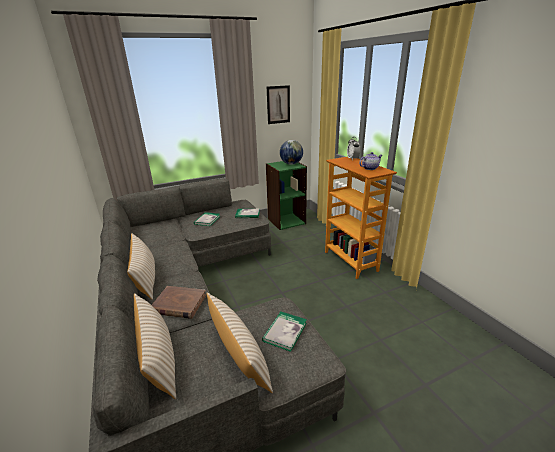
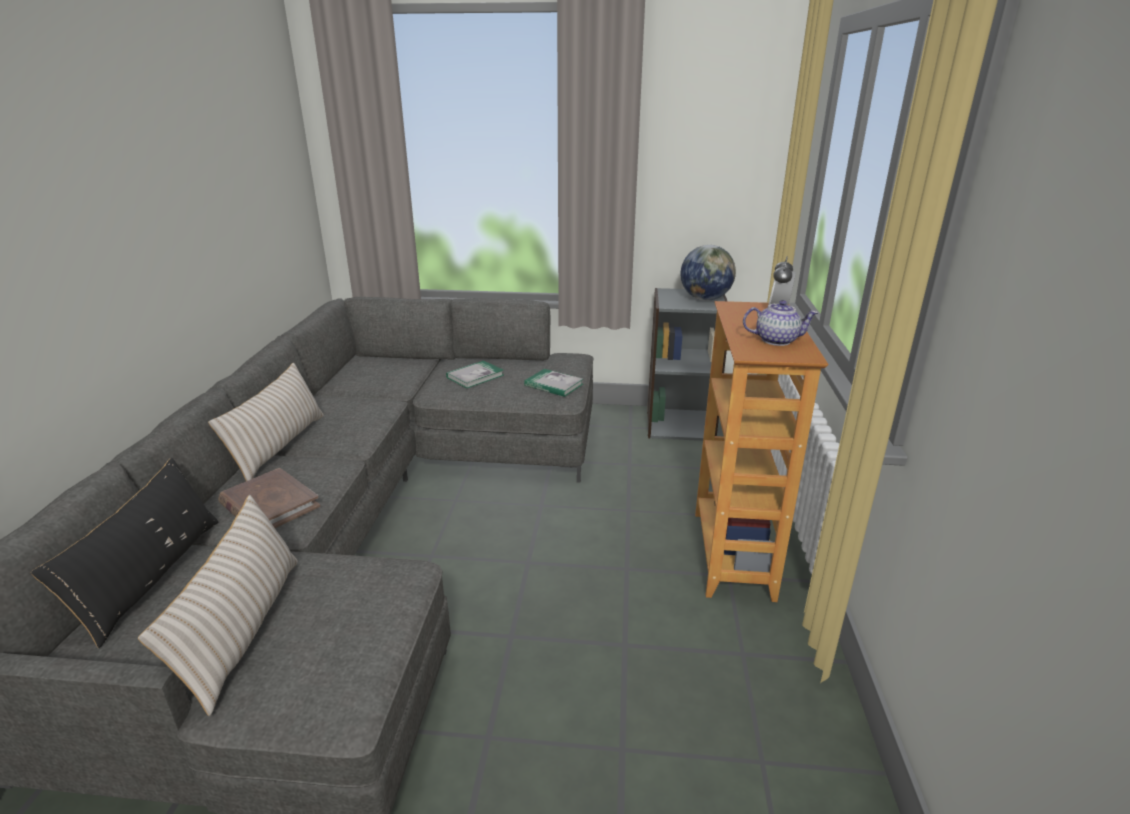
camera: 30 degrees right, 0 degrees up
beige pillow [134,293,176,399] -> black pillow [31,458,218,648]
book [262,311,307,352] -> none
green bookcase [266,161,307,230] -> grey bookcase [647,288,727,441]
picture [267,85,290,124] -> none

